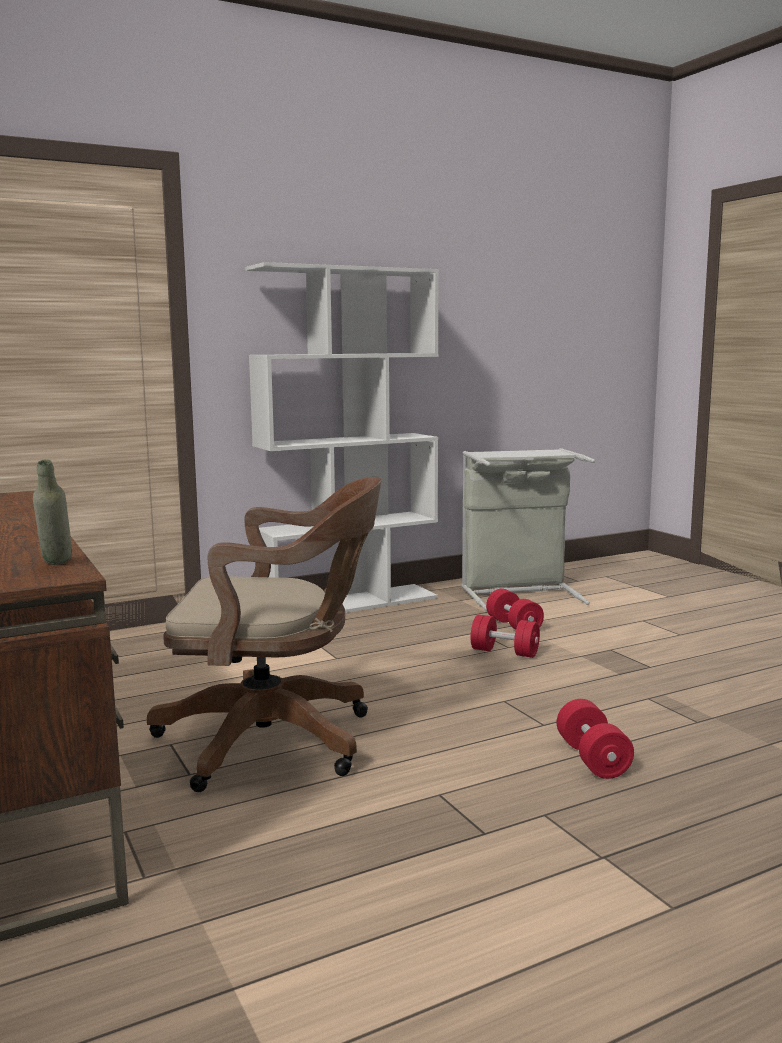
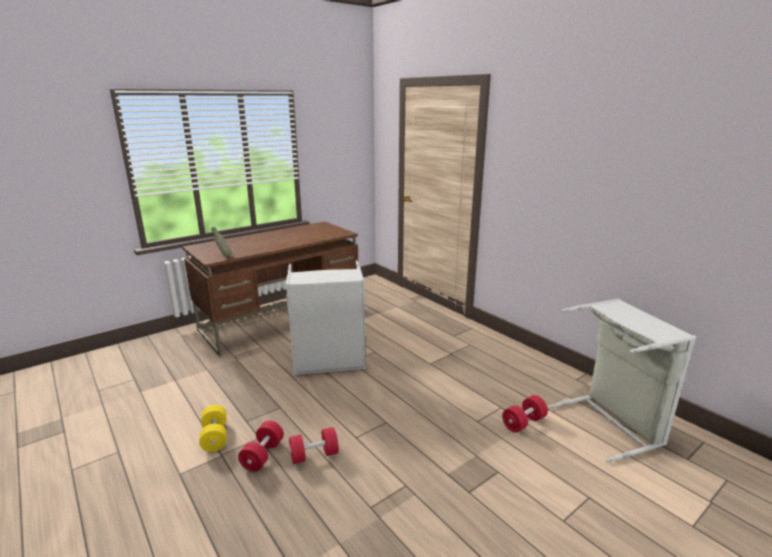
camera: 80 degrees right, 10 degrees up
brown office chair [147,477,382,792] -> grey laundry basket [286,260,366,375]
white bookcase [245,262,439,613] -> none
red dumbbell [471,615,540,658] -> red dumbbell moved to [238,421,284,472]
none -> yellow dumbbell [199,405,227,452]

